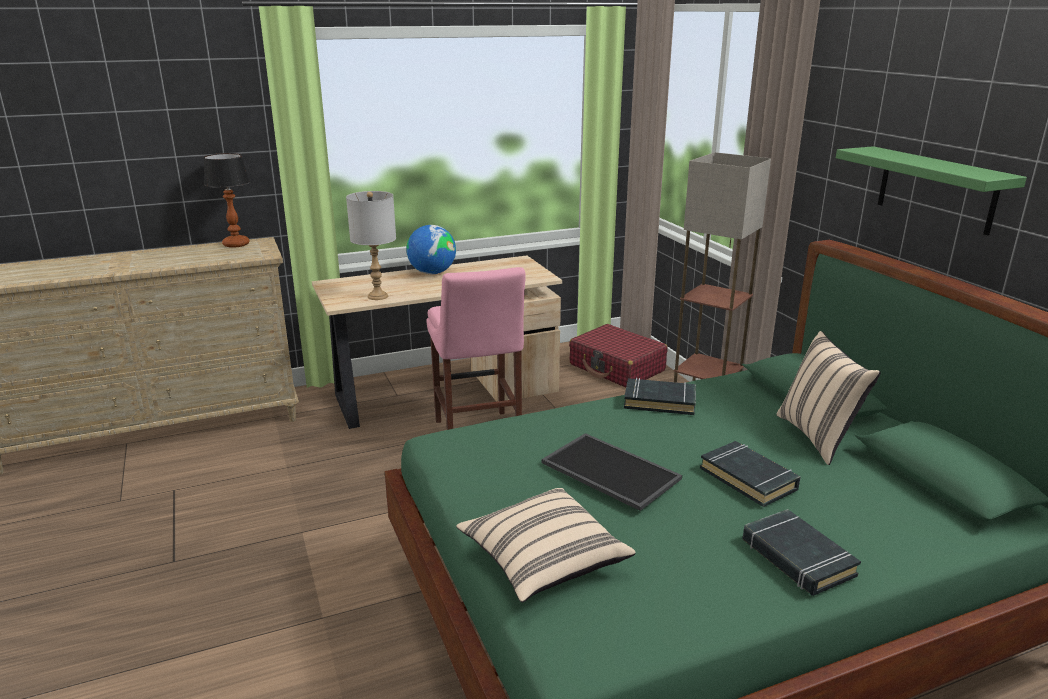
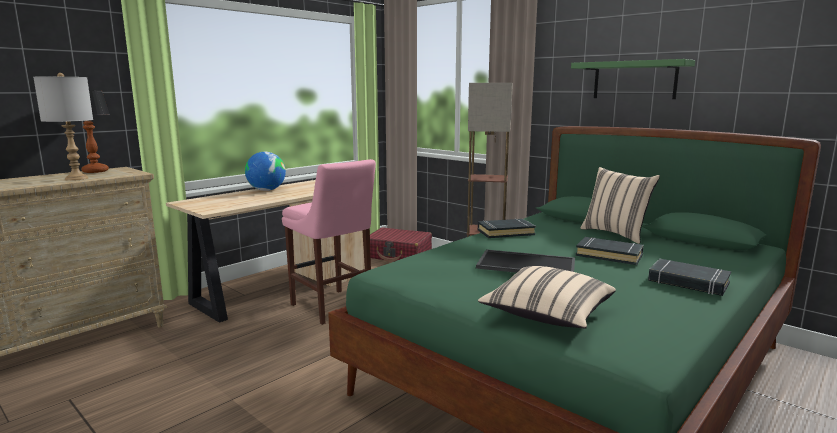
camera: 25 degrees left, 10 degrees down
grey table lamp [346,191,396,300] -> grey table lamp moved to [33,73,93,181]

